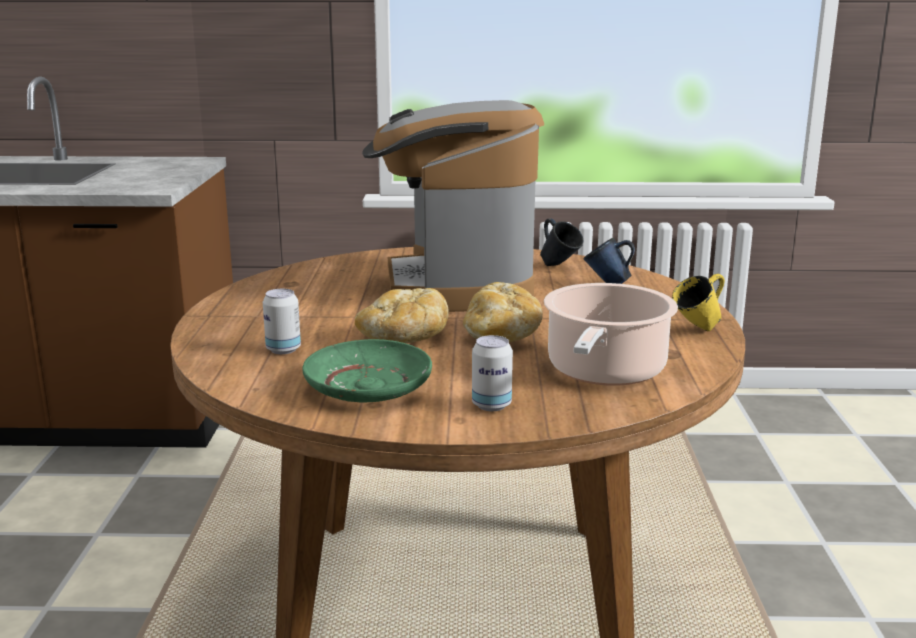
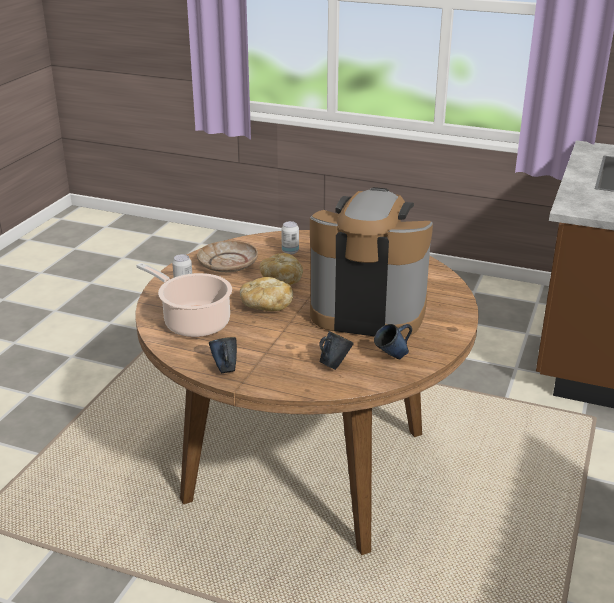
camera: 110 degrees right, 10 degrees up
green plate [302,339,432,402] -> beige plate [197,241,258,272]
yellow mug [672,274,725,331] -> blue mug [209,337,237,374]

